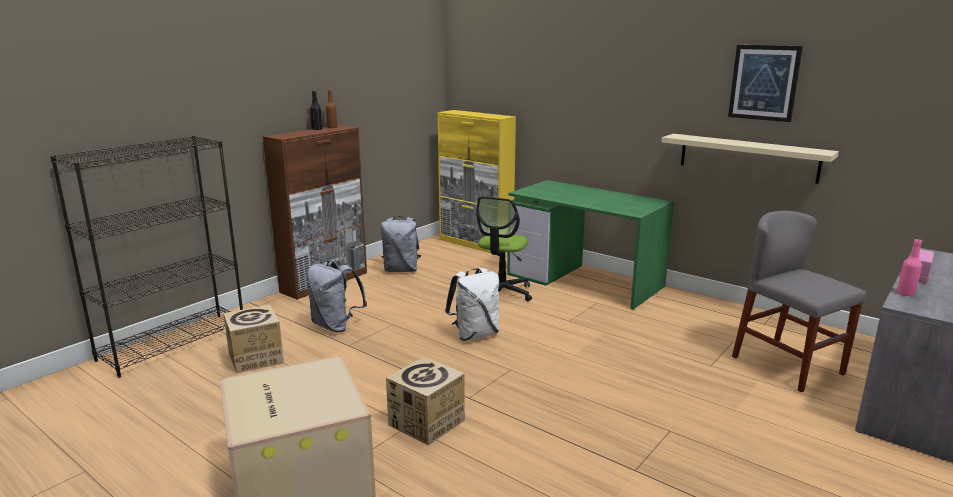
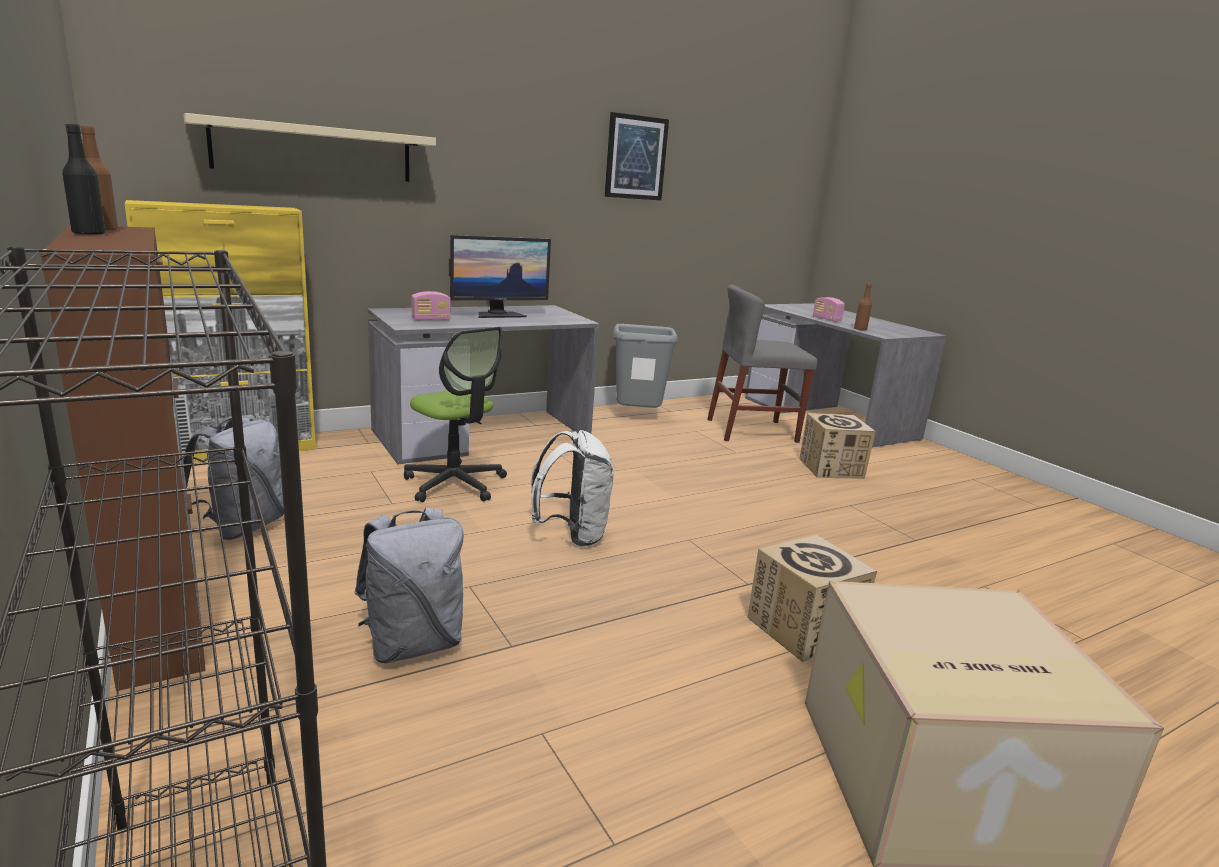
camera: 70 degrees left, 0 degrees up
cardboard box [223,305,284,373] -> cardboard box moved to [799,413,876,479]
green desk [507,180,674,310] -> grey desk [368,305,599,464]
beige shelf [662,134,839,184] -> beige shelf moved to [184,113,436,182]
pink bottle [897,239,922,297] -> brown bottle [854,283,872,331]
none -> radio [411,291,451,321]
none -> monitor [449,235,551,318]
none -> grey trash can [614,324,678,408]

